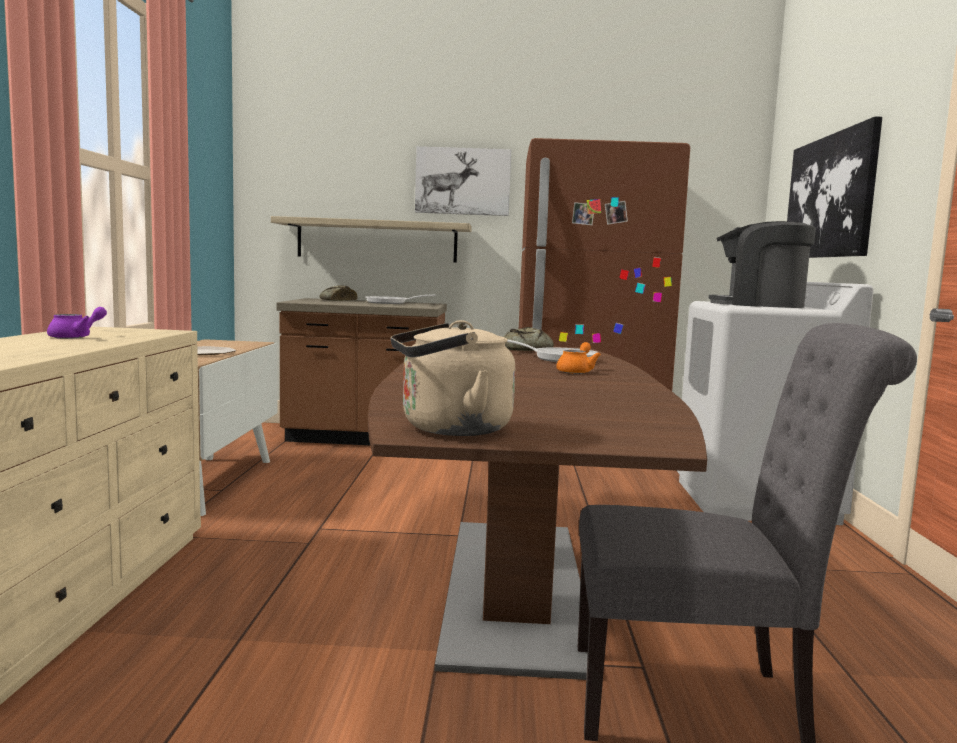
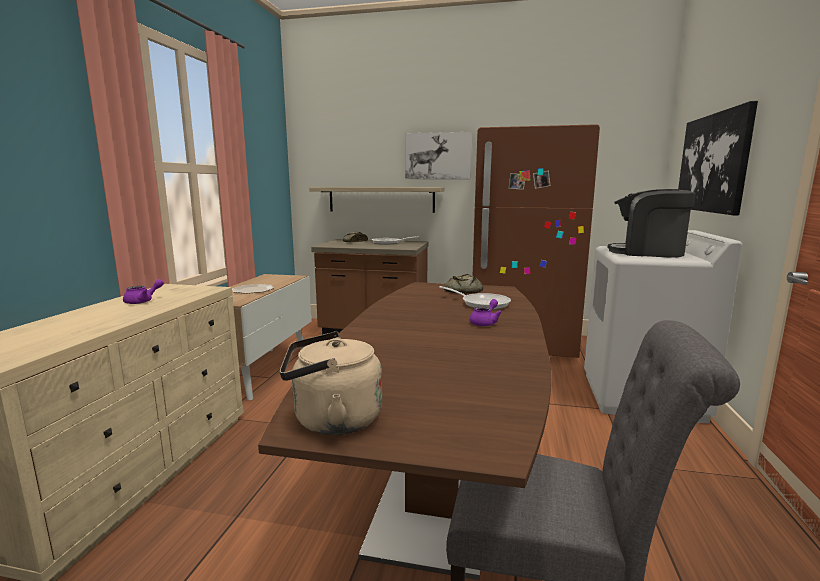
camera: 10 degrees right, 5 degrees up
orange teapot [556,342,601,374] -> purple teapot [469,299,502,326]

